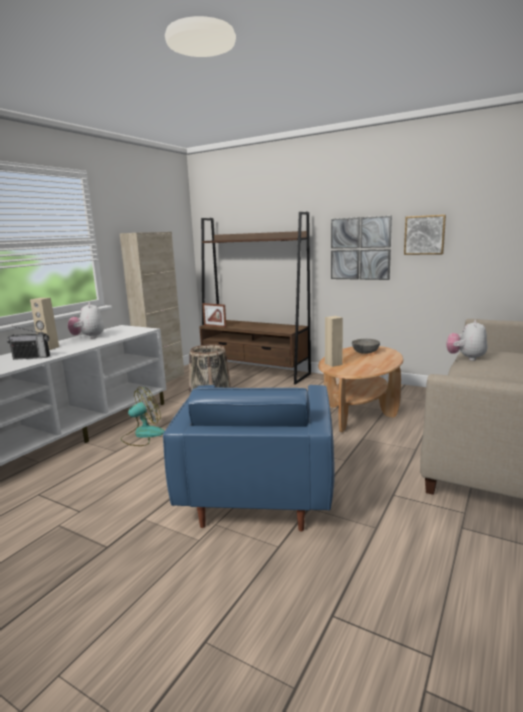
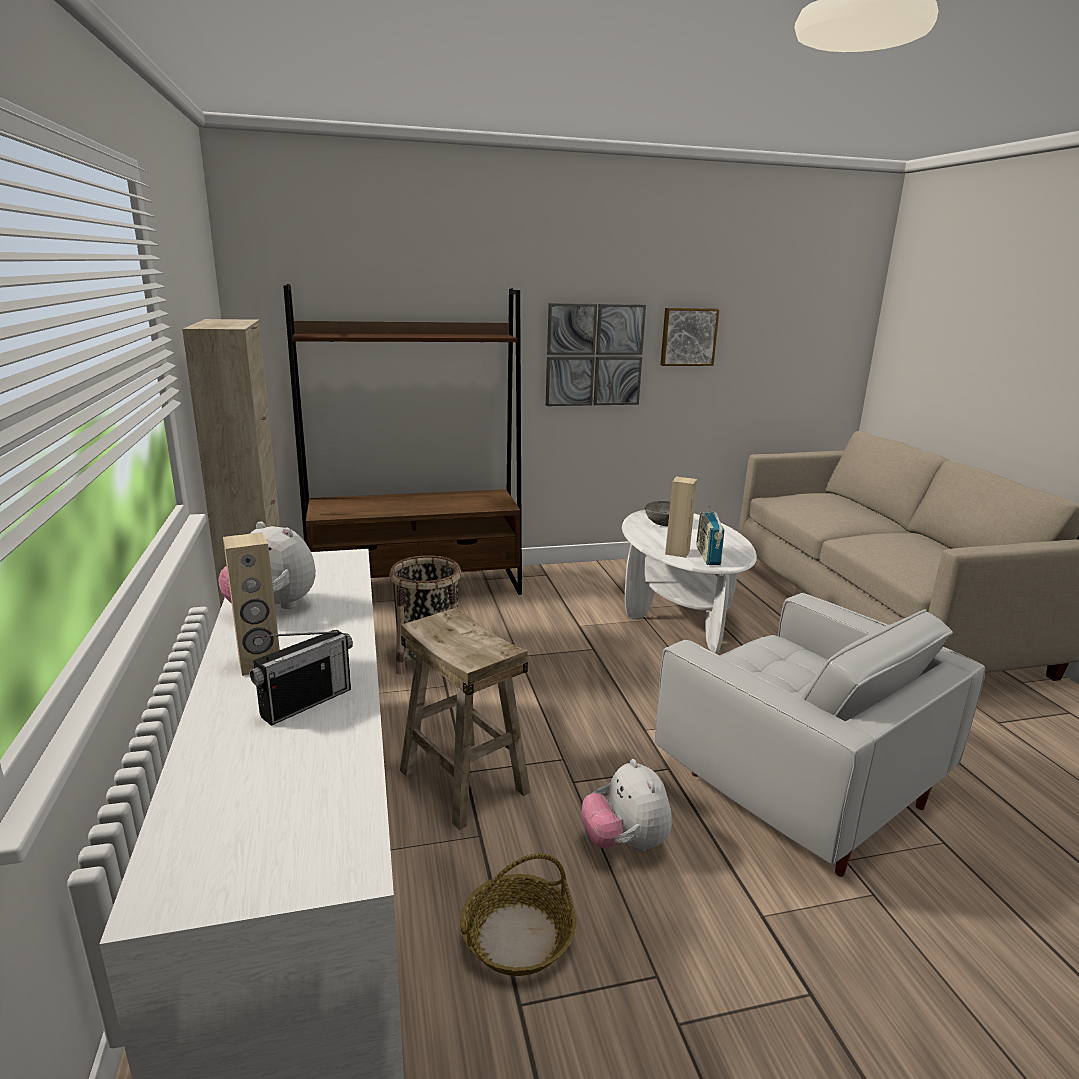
camera: 45 degrees left, 5 degrees up
fan [121,387,165,446] -> beige stool [400,607,531,830]
blue armchair [163,385,335,532] -> white armchair [655,593,985,877]
picture frame [202,303,226,328] -> none
brown coffee table [318,346,403,432] -> white coffee table [622,510,757,653]
plush toy [446,320,487,361] -> plush toy moved to [581,759,672,852]
none -> basket [460,853,576,976]
none -> radio [696,506,724,565]

